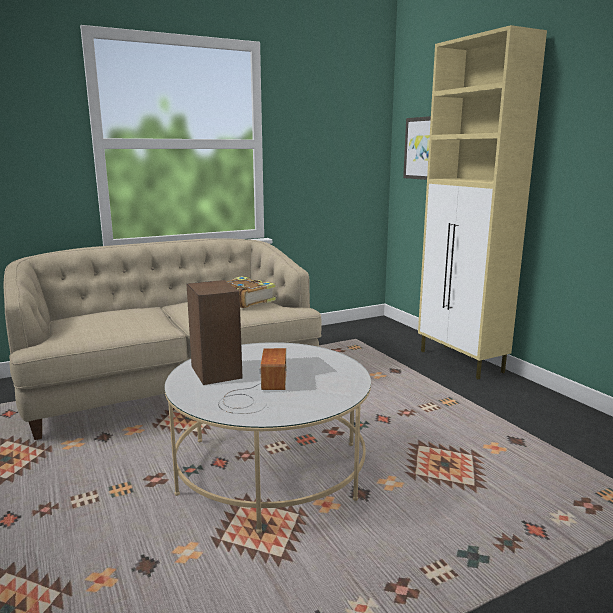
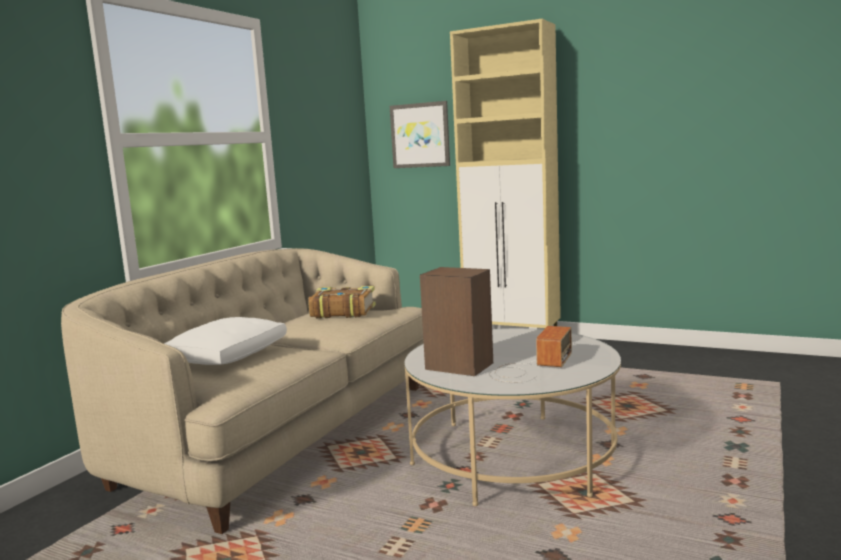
camera: 35 degrees left, 5 degrees down
radio [218,348,287,414] -> radio turned 60 degrees clockwise [489,326,572,382]
none -> white pillow [164,317,287,365]

